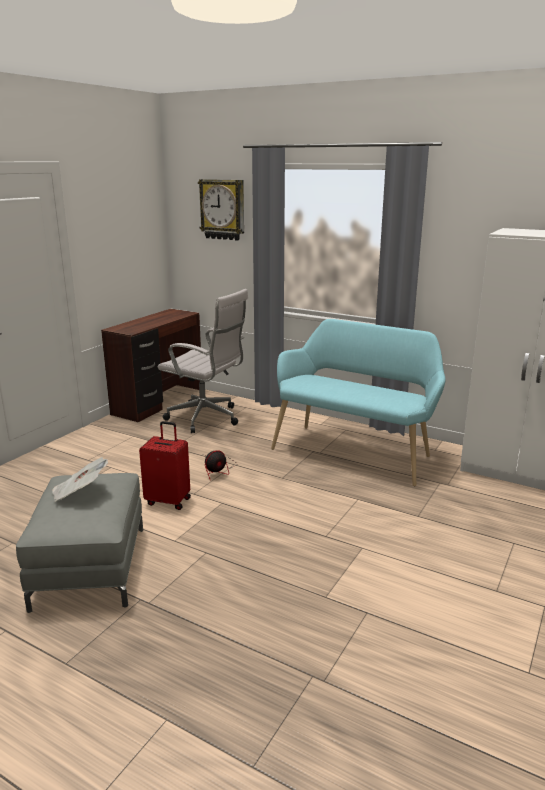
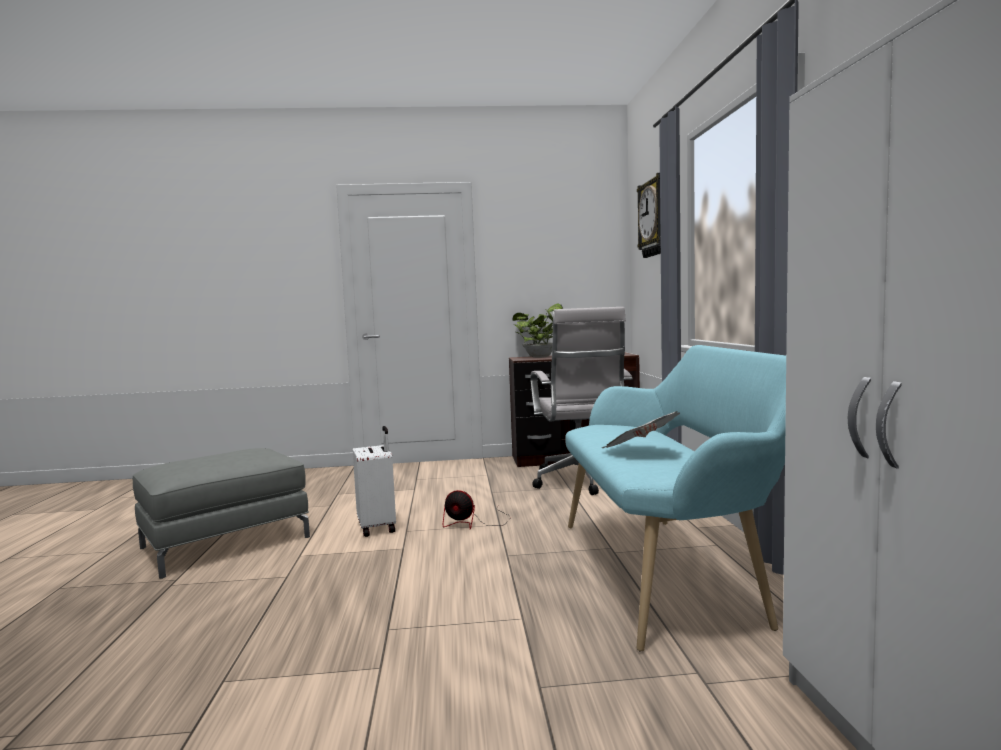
camera: 55 degrees right, 15 degrees down
newspaper [52,457,108,502] -> newspaper moved to [602,411,680,448]
red suitcase [139,421,191,510] -> white suitcase [353,426,396,537]
none -> potted plant [513,303,563,358]

